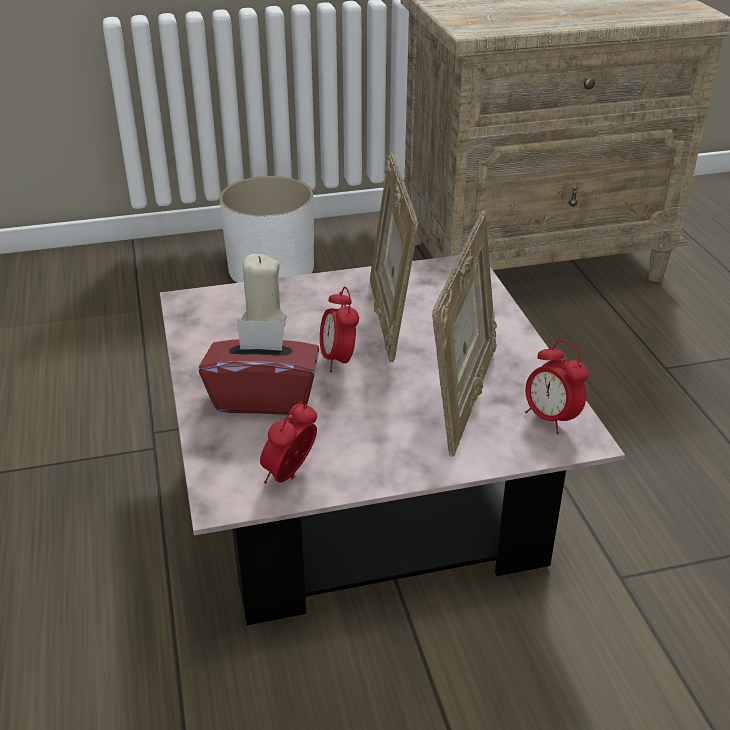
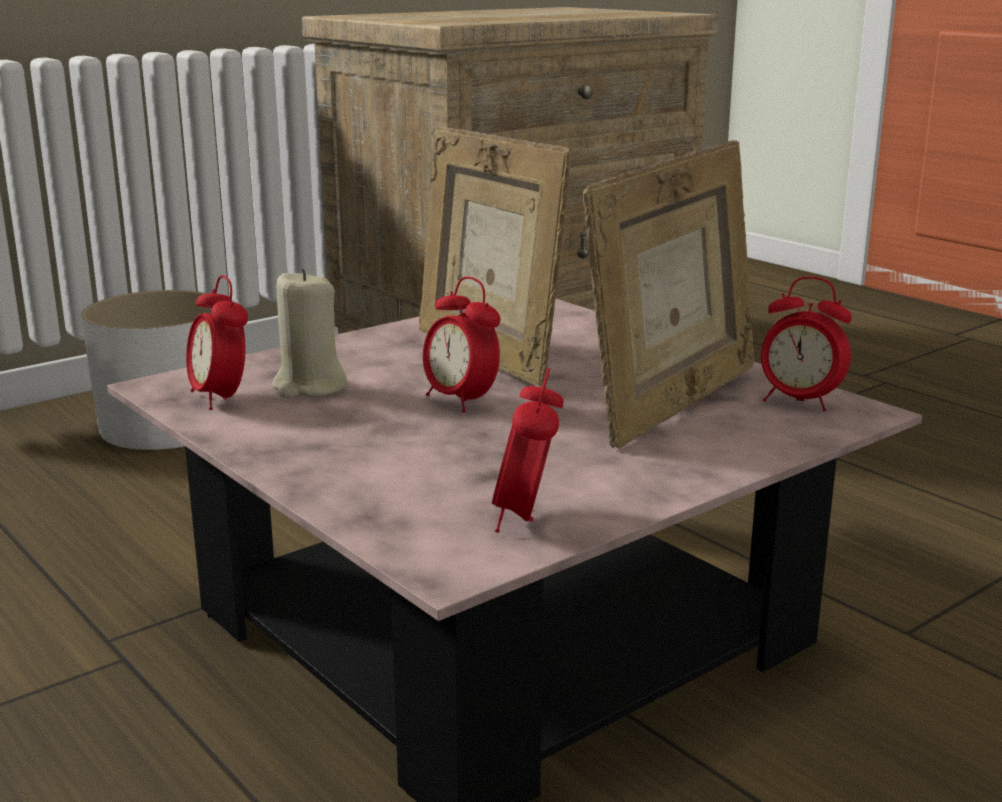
camera: 25 degrees left, 15 degrees down
red tissue box [199,319,319,415] -> none
picture frame [432,210,497,457] -> picture frame turned 45 degrees clockwise [583,140,755,448]
none -> alarm clock [186,275,248,410]

